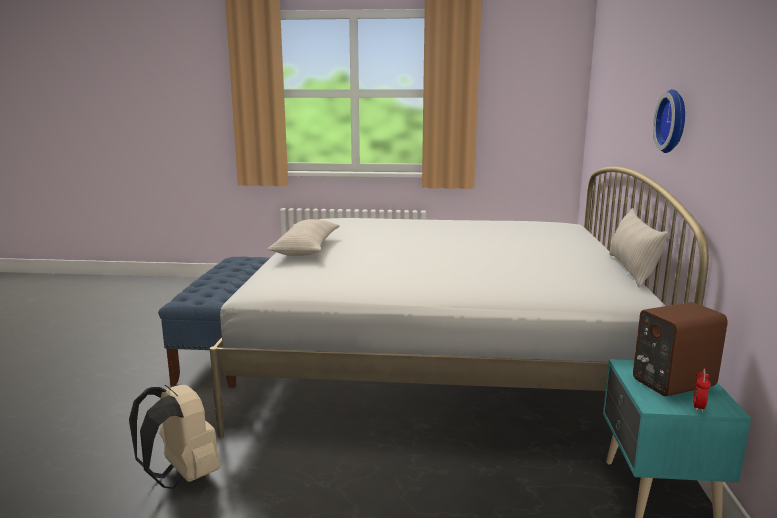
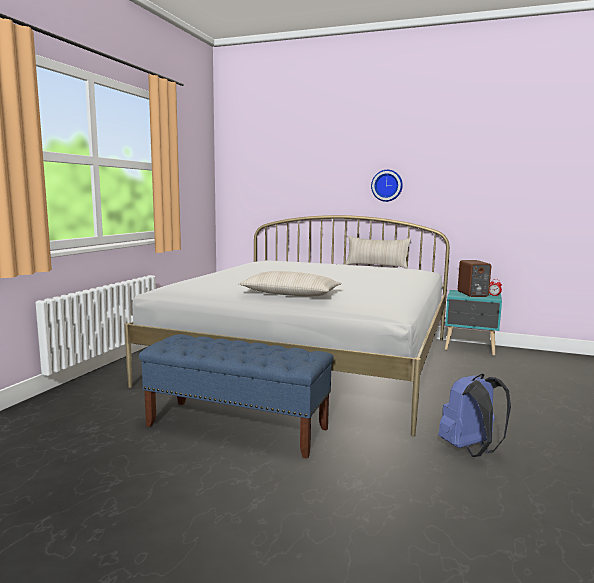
camera: 75 degrees left, 5 degrees down
beige backpack [129,385,220,489] -> blue backpack [438,373,511,457]

